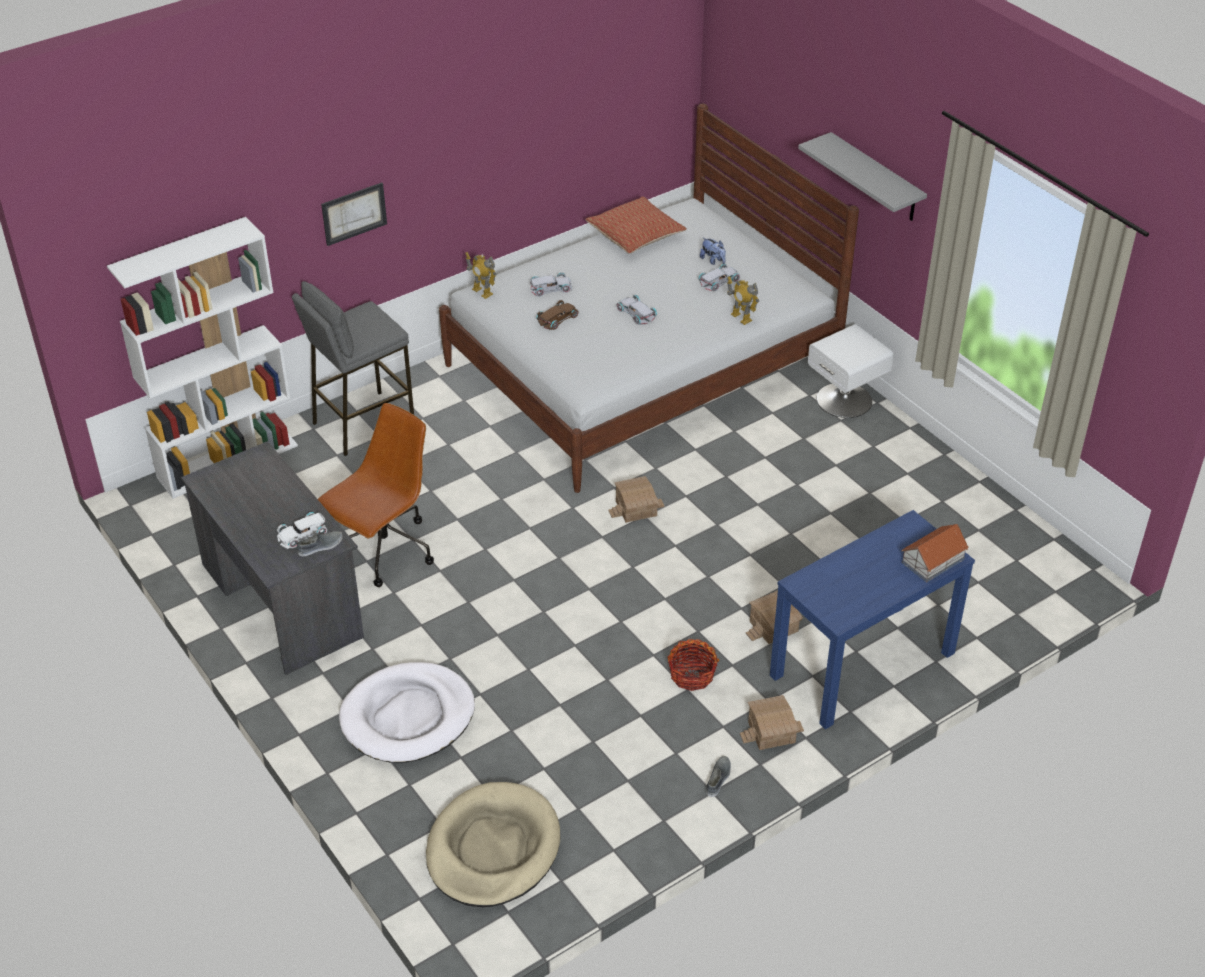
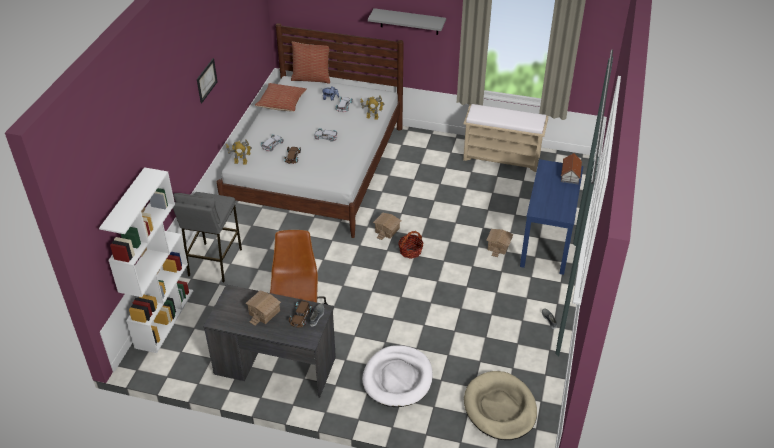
camera: 40 degrees left, 0 degrees up
white toy car [277,512,328,549] -> brown toy car [289,301,313,327]
picture [321,182,387,246] -> picture moved to [197,58,218,103]
basket [667,639,719,691] -> basket moved to [398,231,424,259]
toy house [740,695,804,750] -> toy house moved to [245,290,281,326]
white nightstand [808,324,893,418] -> none
none -> pillow [291,42,330,84]
none -> beige bench [463,104,548,172]

